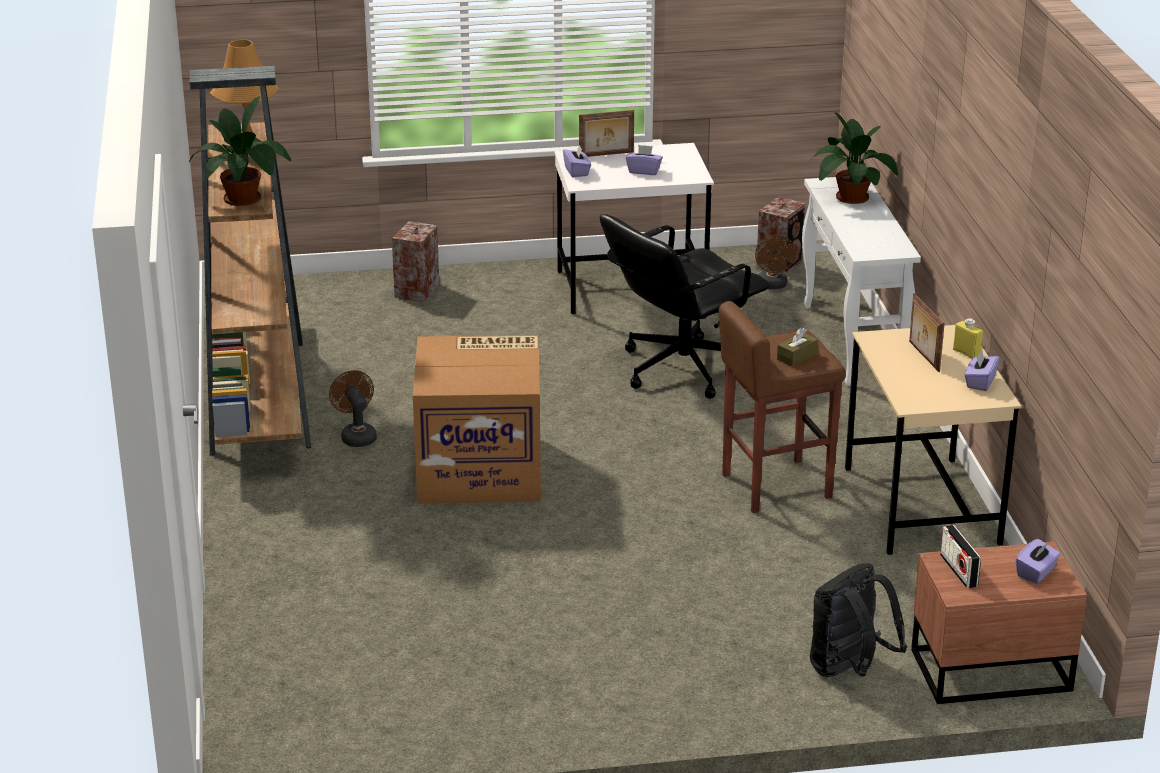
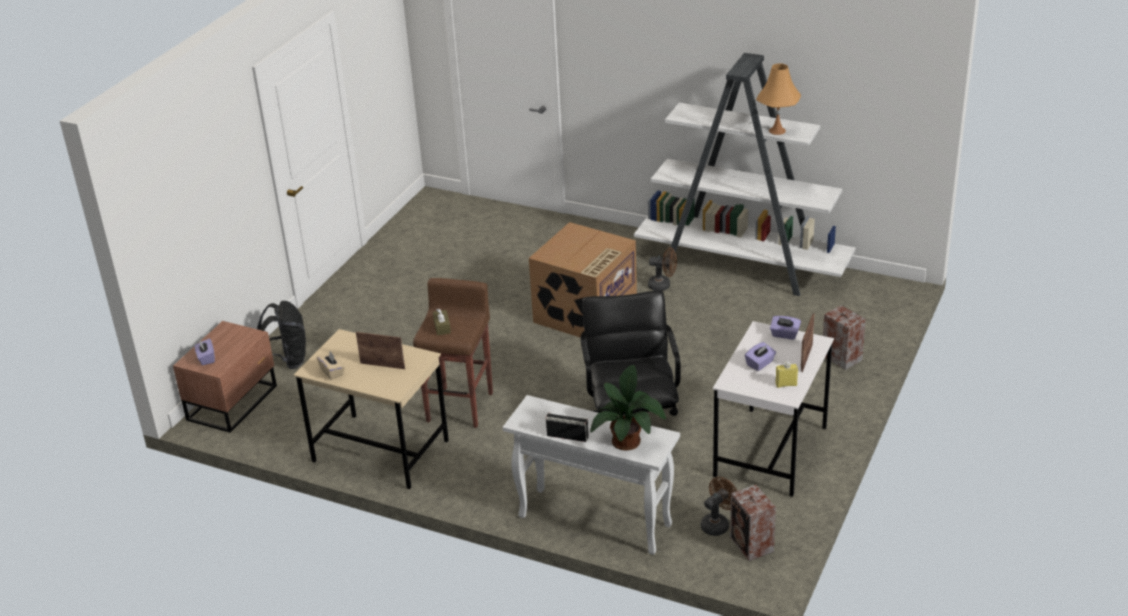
camera: 125 degrees right, 5 degrees up
potted plant [189,96,291,206] -> none
brown bookcase [190,66,311,456] -> white bookcase [634,53,855,296]
brown fan [755,235,796,289] -> brown fan turned 105 degrees clockwise [701,477,737,536]
radio [940,525,981,588] -> radio moved to [546,413,589,442]
yellow bottle [953,318,983,359] -> yellow bottle moved to [775,361,798,388]
purple tissue box [965,350,1000,391] -> beige tissue box [317,351,345,380]

